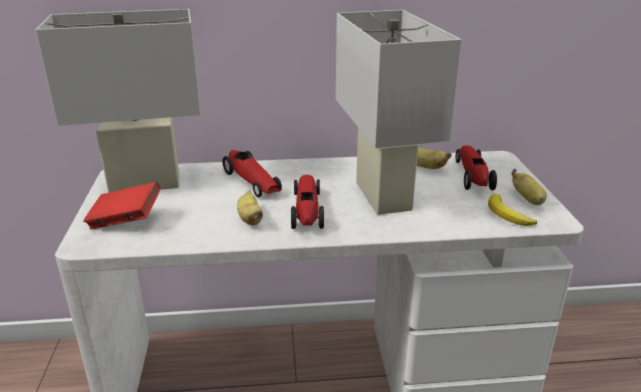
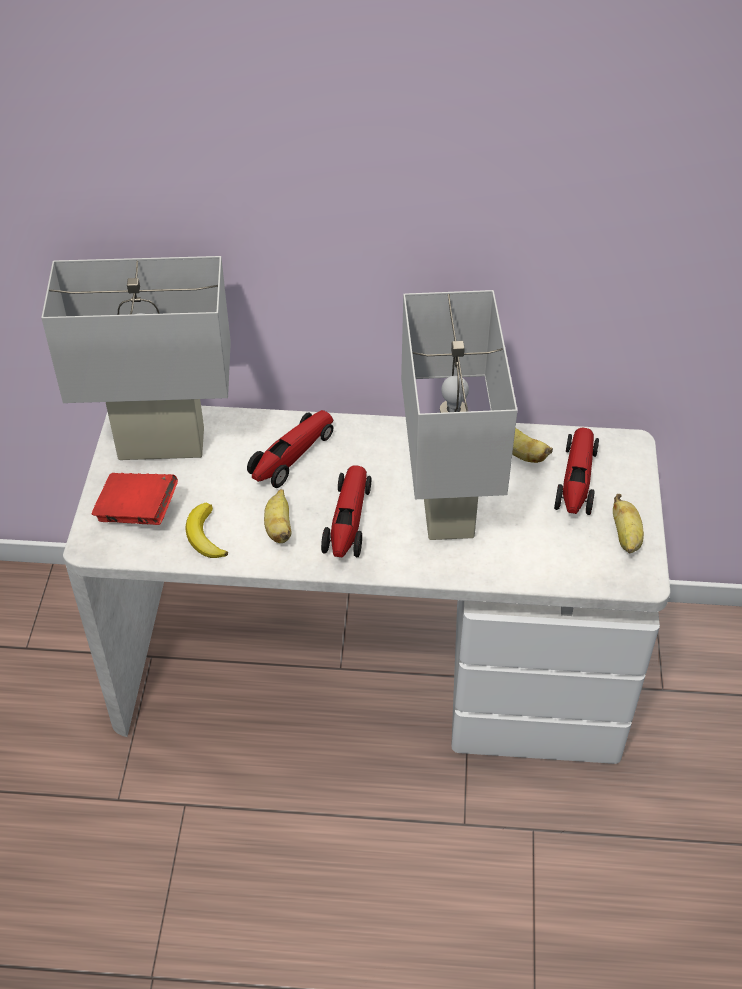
camera: 10 degrees right, 20 degrees up
toy car [223,150,282,198] -> toy car turned 120 degrees counterclockwise [247,410,333,488]
banana [488,194,537,226] -> banana moved to [186,503,228,558]

